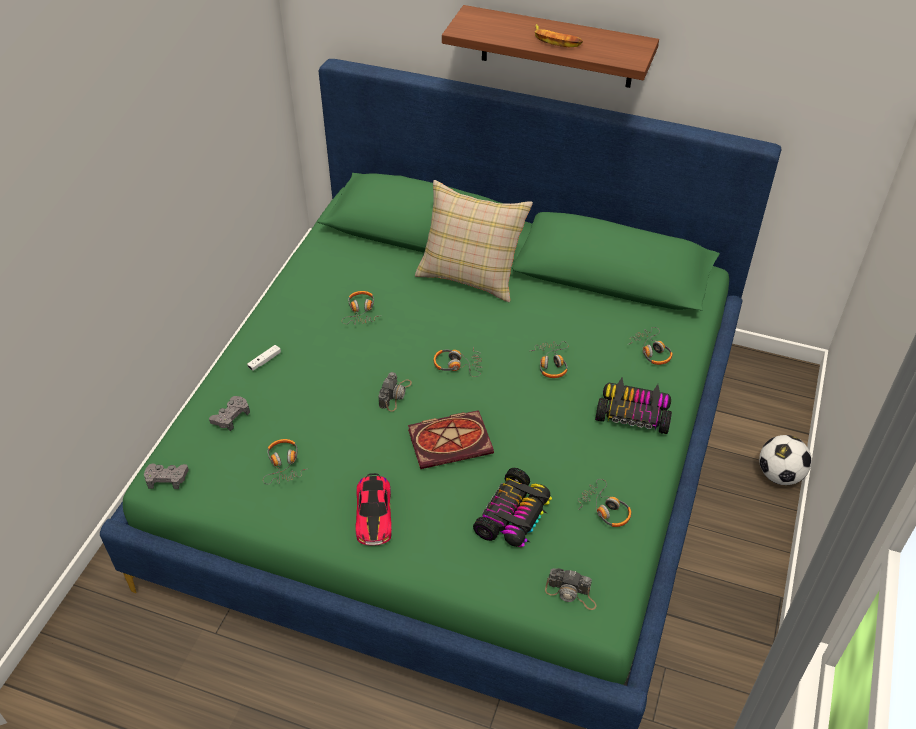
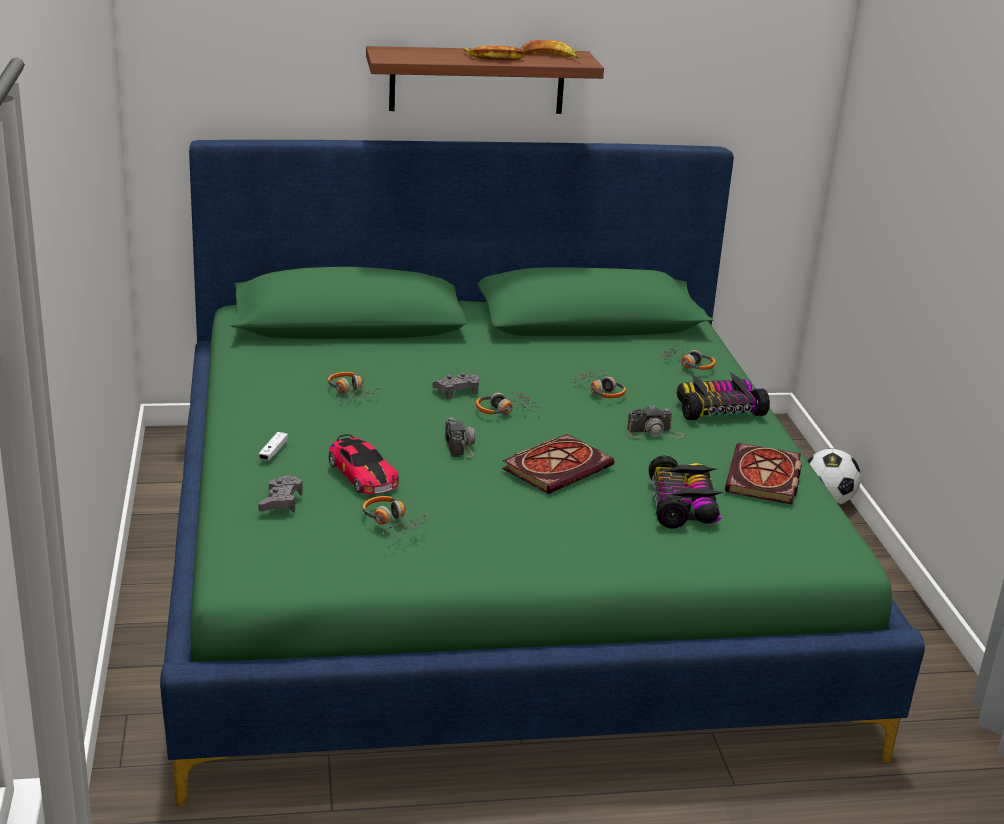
camera: 30 degrees left, 20 degrees down
grey game controller [144,464,189,489] -> grey game controller moved to [432,372,479,399]
toy car [355,473,392,546] -> toy car moved to [329,434,399,494]
beige pillow [415,180,533,302] -> none
camera [545,568,597,610] -> camera moved to [627,405,684,438]
headphones [578,479,631,527] -> book [725,443,802,504]
none -> banana [521,40,580,58]

